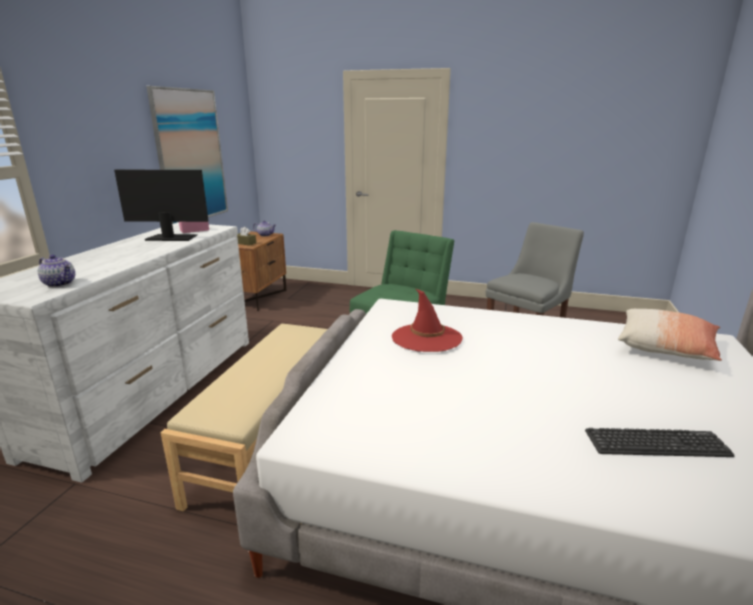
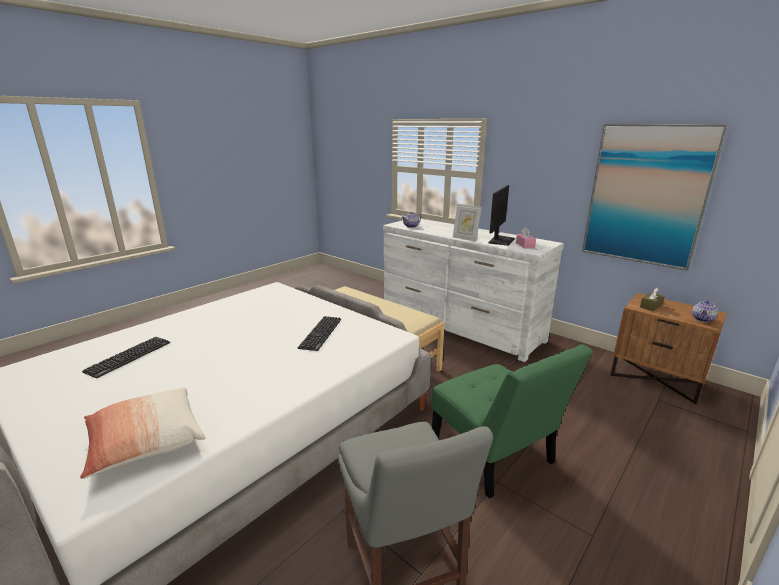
camera: 115 degrees right, 0 degrees up
red hat [392,289,463,352] -> keyboard [298,316,341,351]
none -> picture frame [453,204,482,242]

